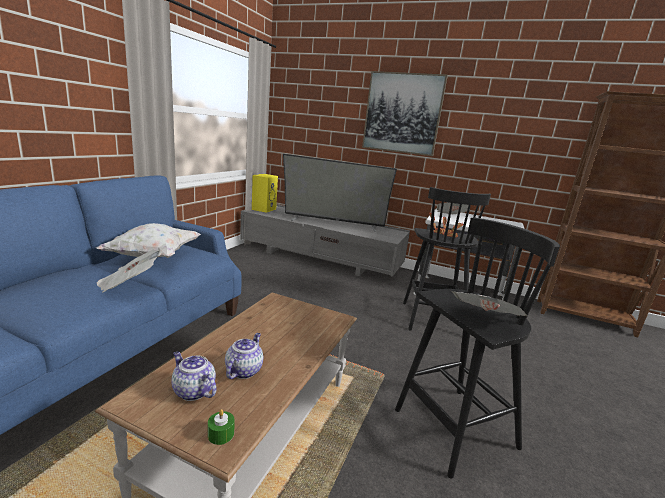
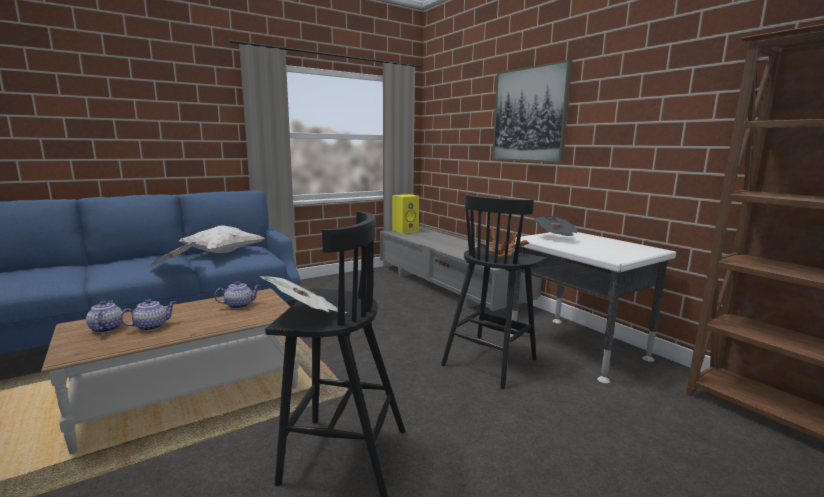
camera: 35 degrees right, 5 degrees down
green candle [208,409,235,445] -> none
television [283,154,397,232] -> none
none -> teapot [214,281,260,309]

